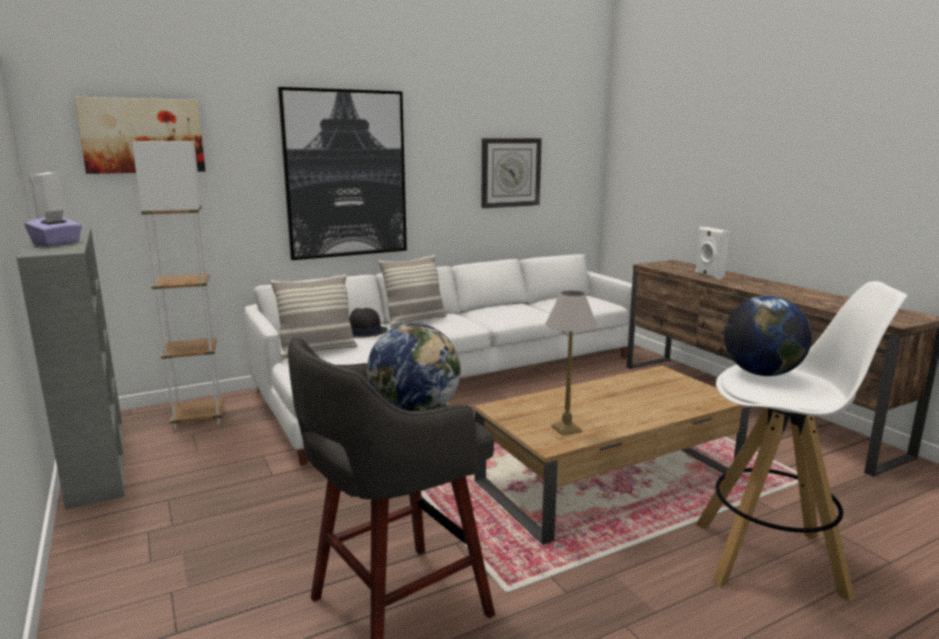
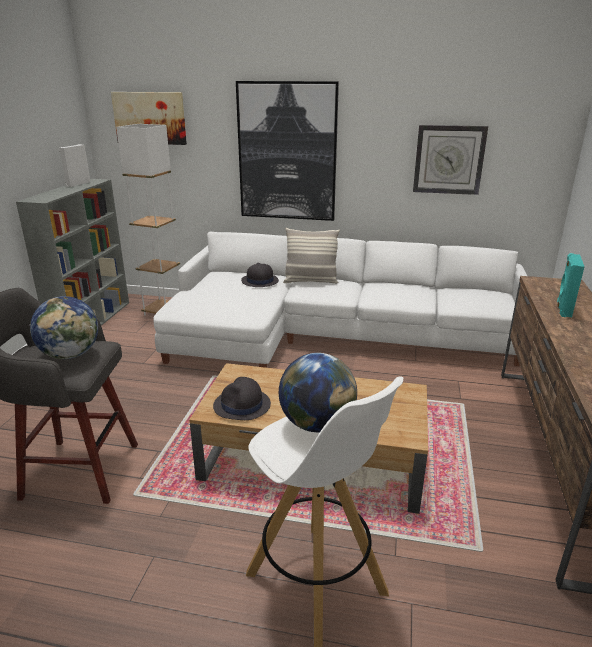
camera: 40 degrees right, 10 degrees up
purple tissue box [25,210,82,246] -> none
pillow [270,274,358,360] -> none
table lamp [546,291,597,436] -> black hat [213,377,271,420]
white speaker [695,227,730,279] -> turquoise speaker [557,253,585,317]

